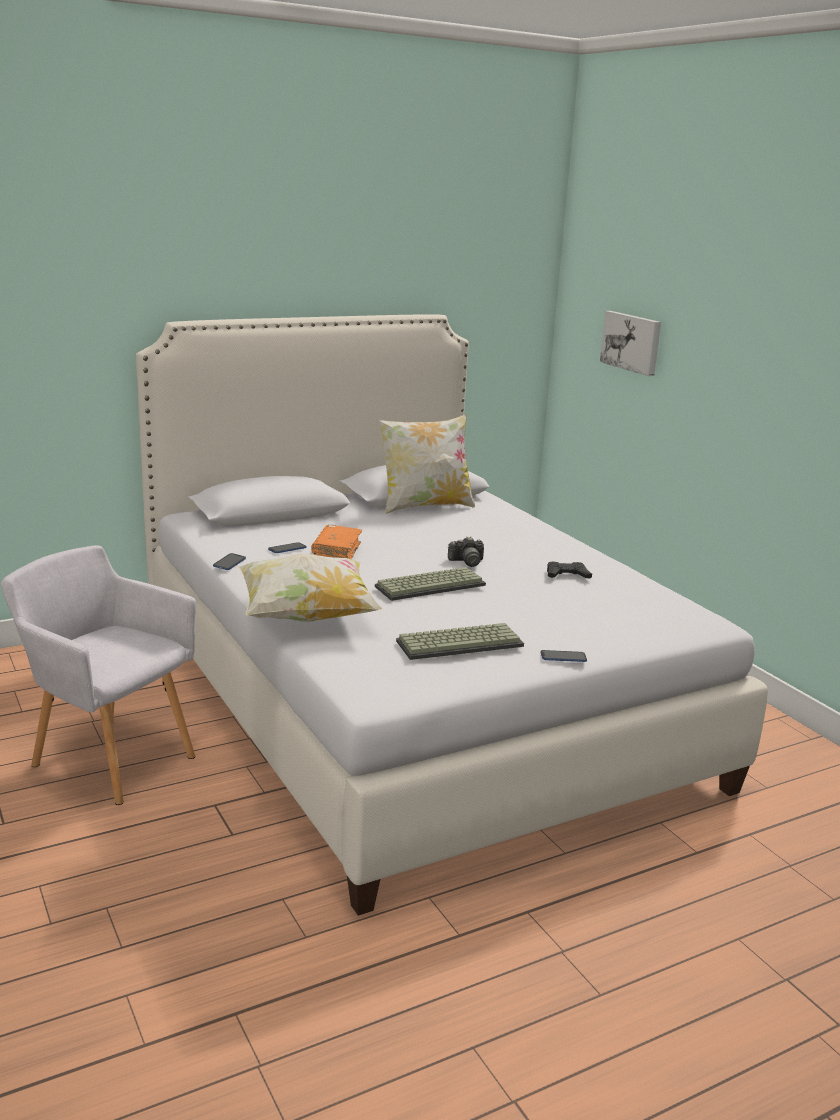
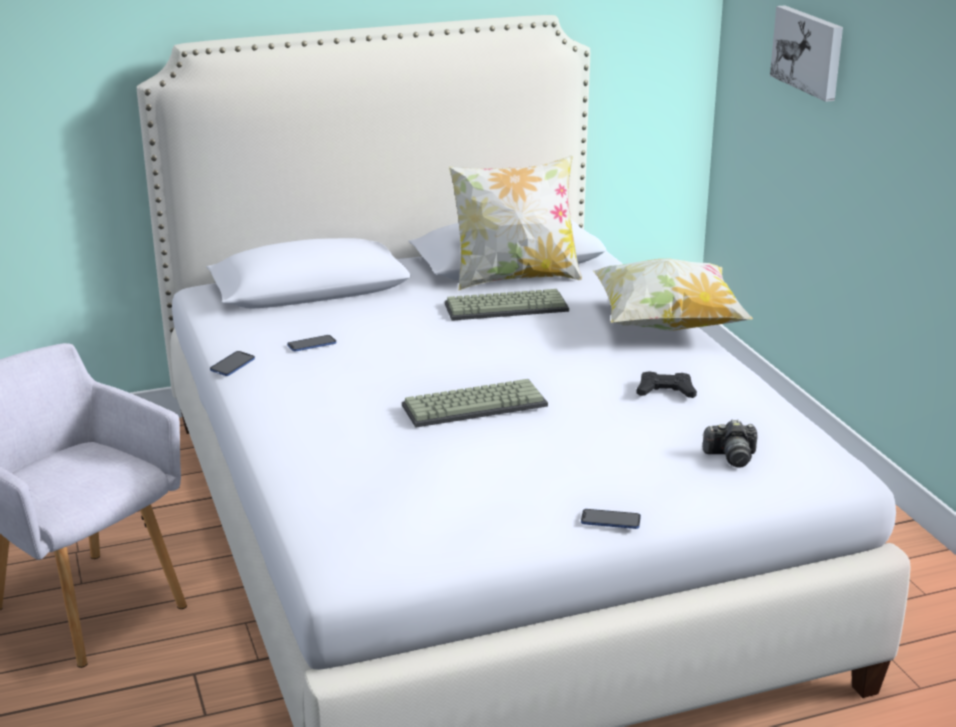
camera: 10 degrees right, 5 degrees up
pillow [239,554,382,622] -> pillow moved to [593,259,753,331]
orange book [311,525,362,559] -> none
keyboard [396,623,524,660] -> keyboard moved to [445,289,569,321]
camera [448,537,484,567] -> camera moved to [702,420,758,468]

